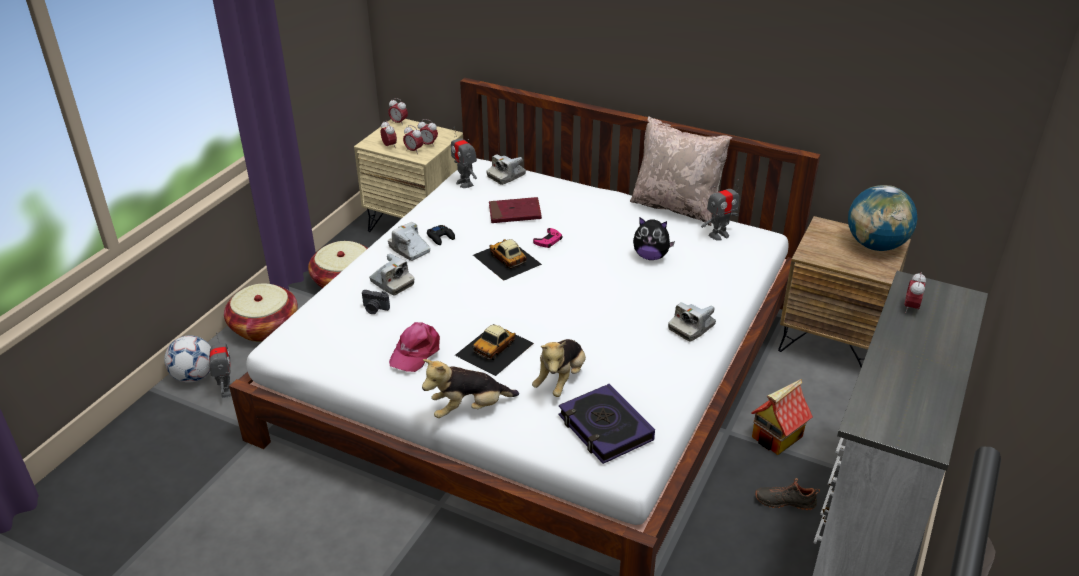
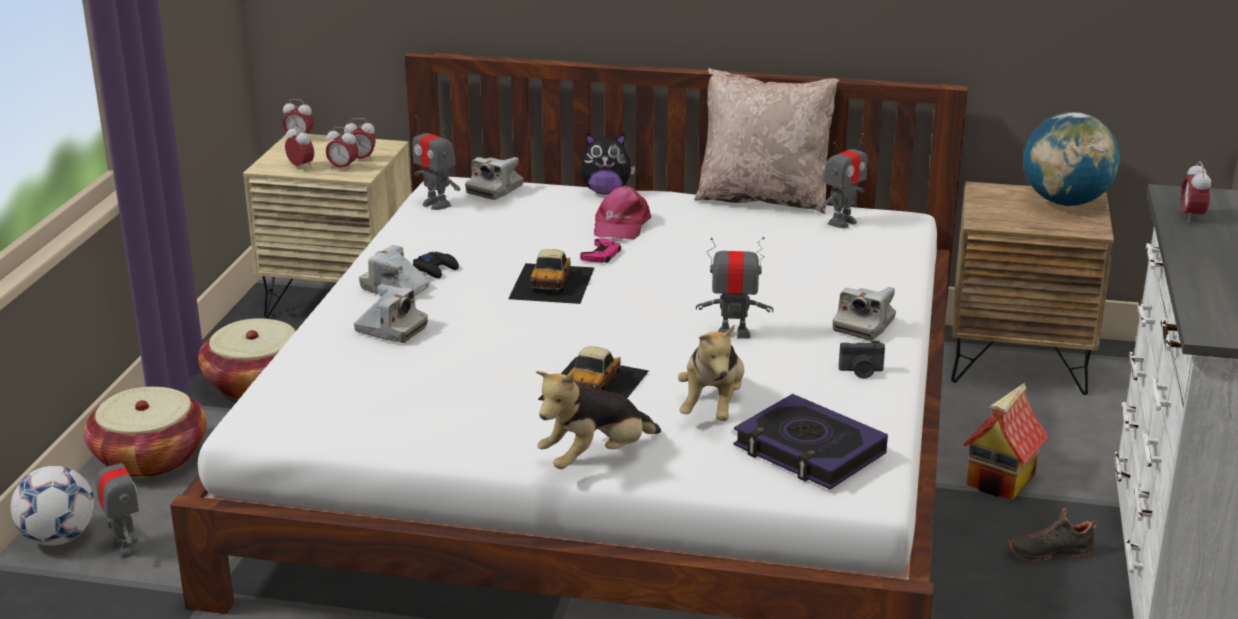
camera: 15 degrees left, 10 degrees down
camera [362,290,390,314] -> camera moved to [839,340,885,379]
pink cap [389,322,440,372] -> pink cap moved to [594,186,651,240]
toy car [473,239,542,281] -> toy car turned 120 degrees counterclockwise [508,249,594,304]
red book [489,197,542,223] -> none
plush toy [633,217,675,260] -> plush toy moved to [580,134,636,194]
none -> toy robot [696,237,773,339]

